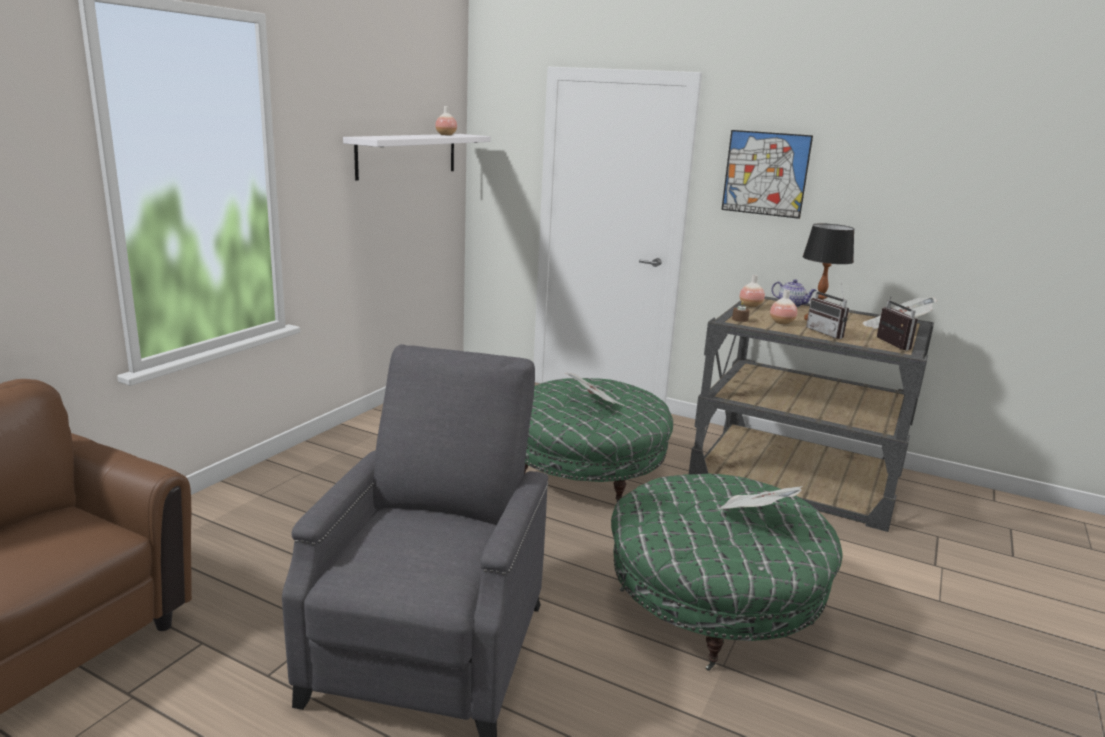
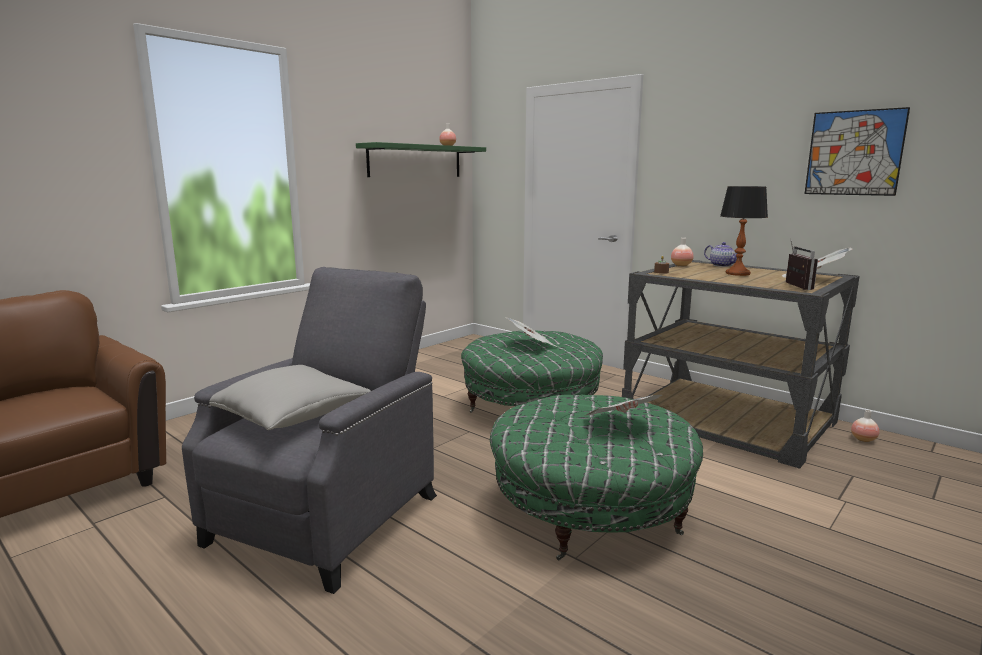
camera: 15 degrees right, 5 degrees down
white shelf [343,134,491,181] -> green shelf [356,142,486,177]
picture [721,130,813,219] -> picture moved to [804,107,910,196]
vase [770,290,797,325] -> vase moved to [851,410,879,442]
radio [806,283,849,339] -> none
none -> grey pillow [209,365,371,430]

